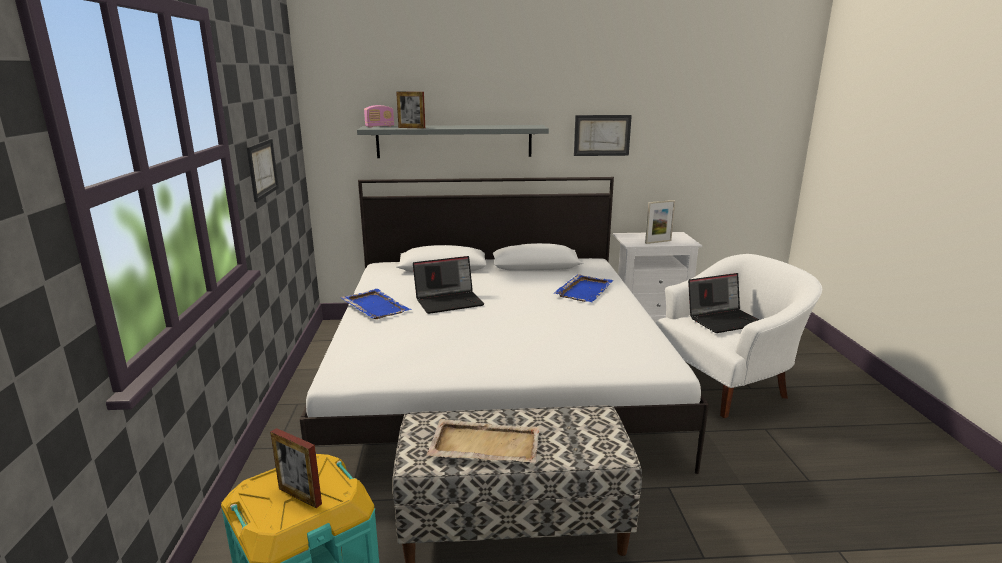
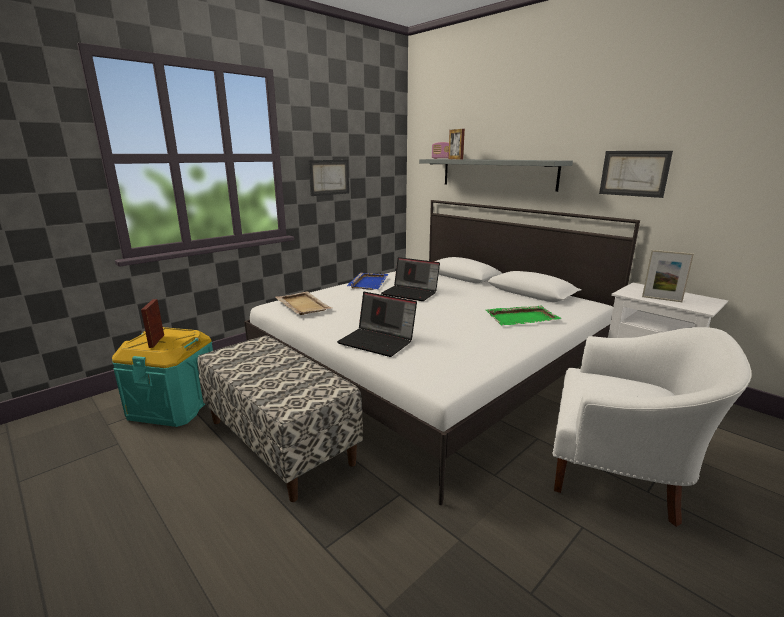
camera: 50 degrees right, 0 degrees up
beige tray [426,419,540,463] -> beige tray moved to [275,291,332,315]
blue tray [554,274,614,302] -> green tray [485,306,562,325]
laptop [688,273,759,333] -> laptop moved to [337,292,417,357]

